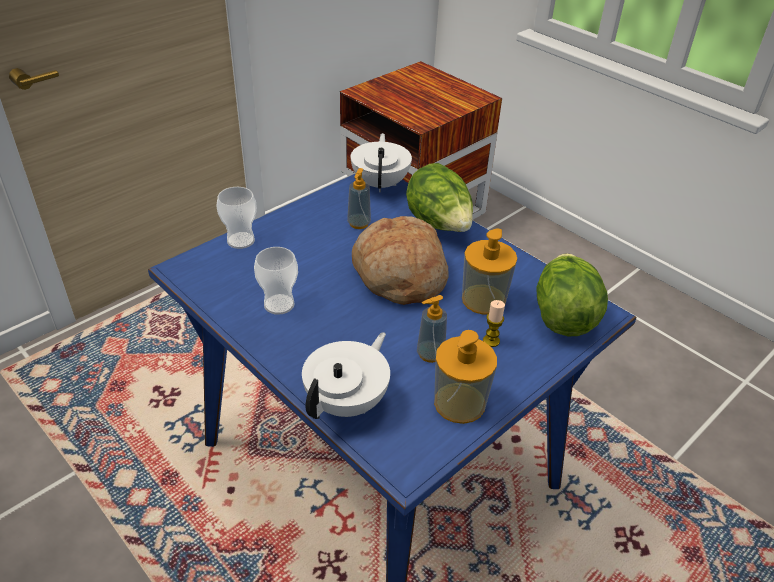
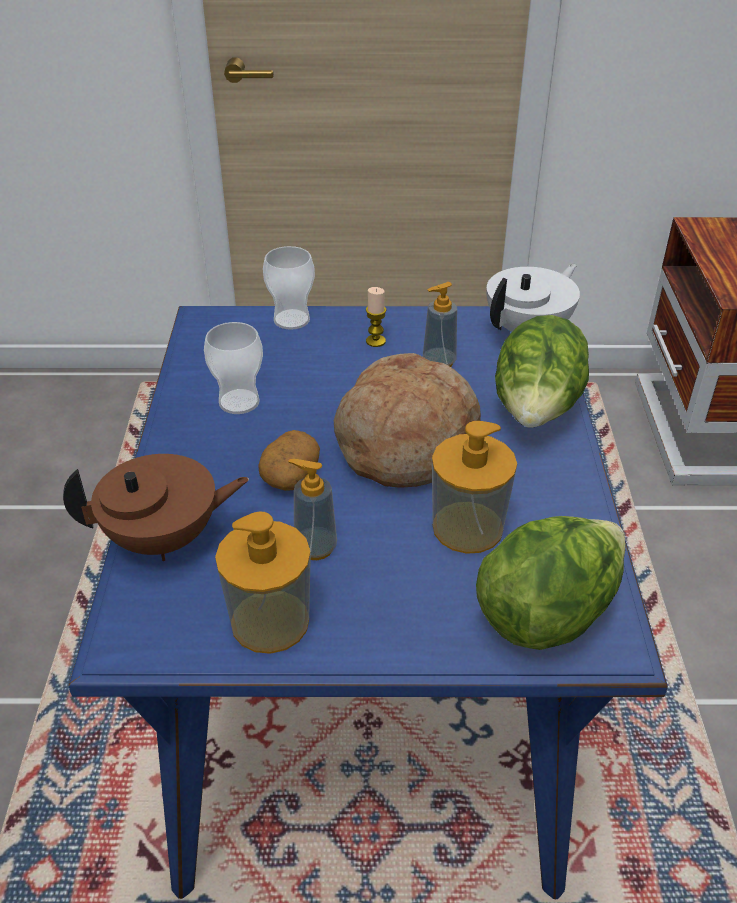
camera: 45 degrees right, 0 degrees up
white teapot [302,332,390,419] -> brown teapot [63,454,249,561]
candle [483,300,505,347] -> candle moved to [366,287,386,347]
none -> potato [258,430,320,491]

